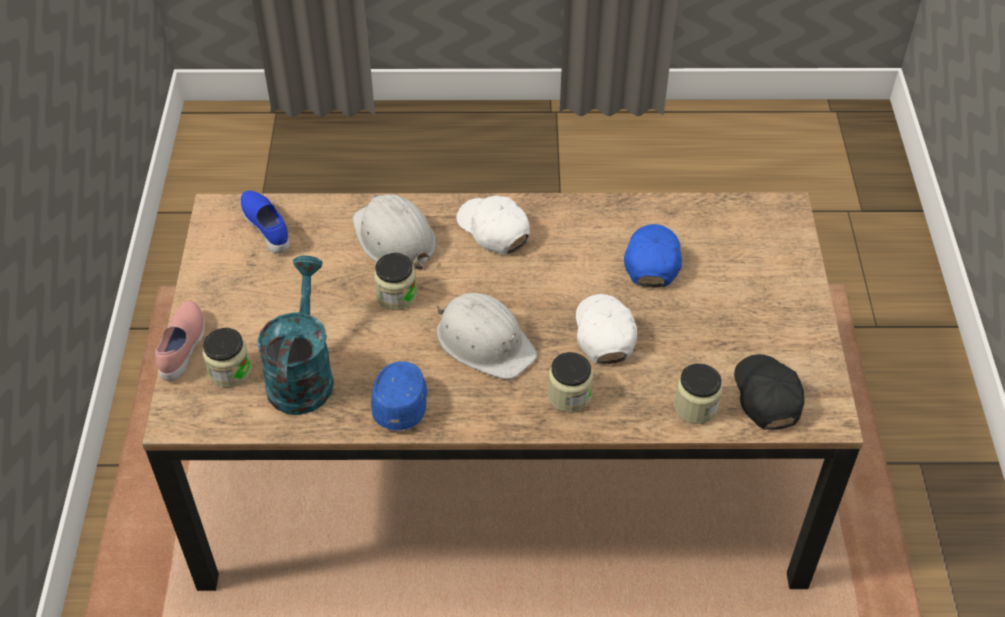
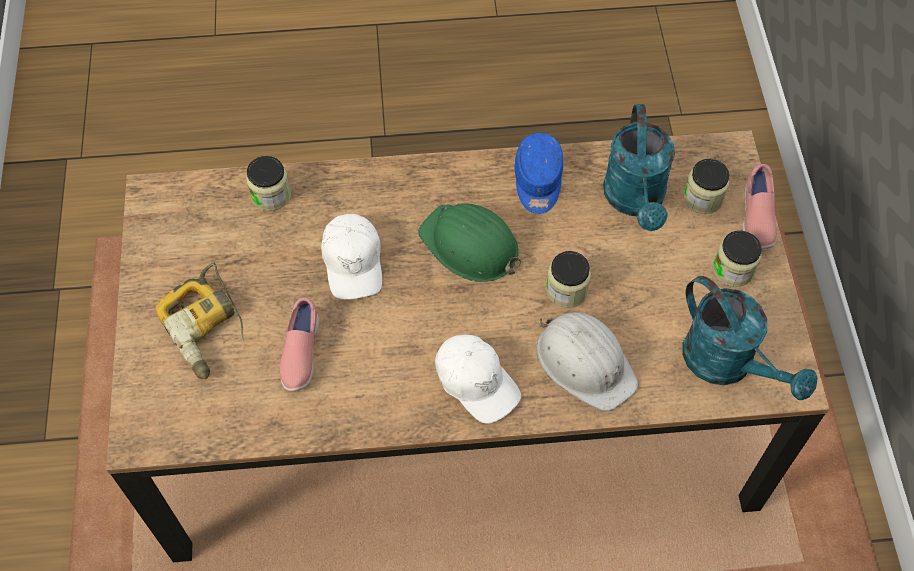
camera: 175 degrees right, 10 degrees up
blue shoe [240,191,289,254] -> turquoise watering can [682,276,818,400]
white hard hat [437,293,537,380] -> green hard hat [418,203,521,282]
jar [548,352,593,413] -> jar moved to [712,231,762,287]
blue cap [624,224,682,287] -> pink shoe [280,297,319,391]
black cap [734,354,804,430] -> none
none -> power drill [156,263,244,379]

